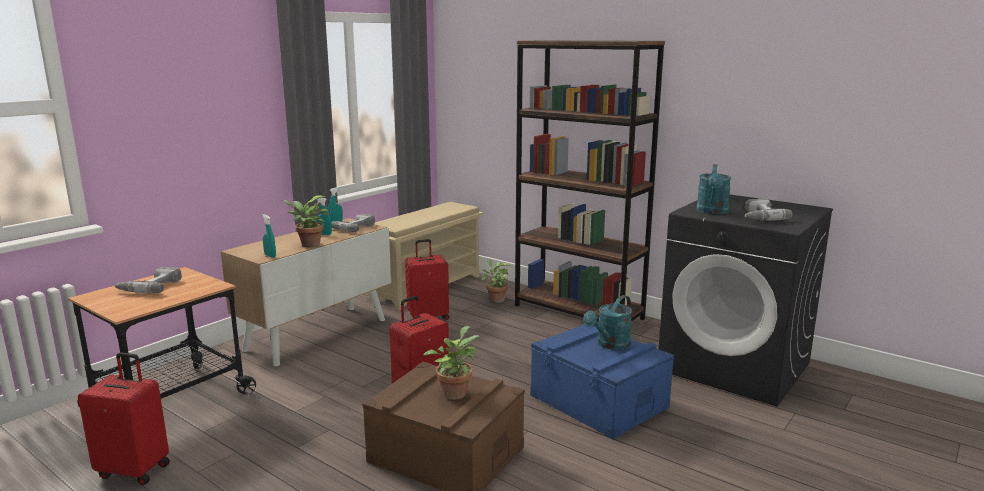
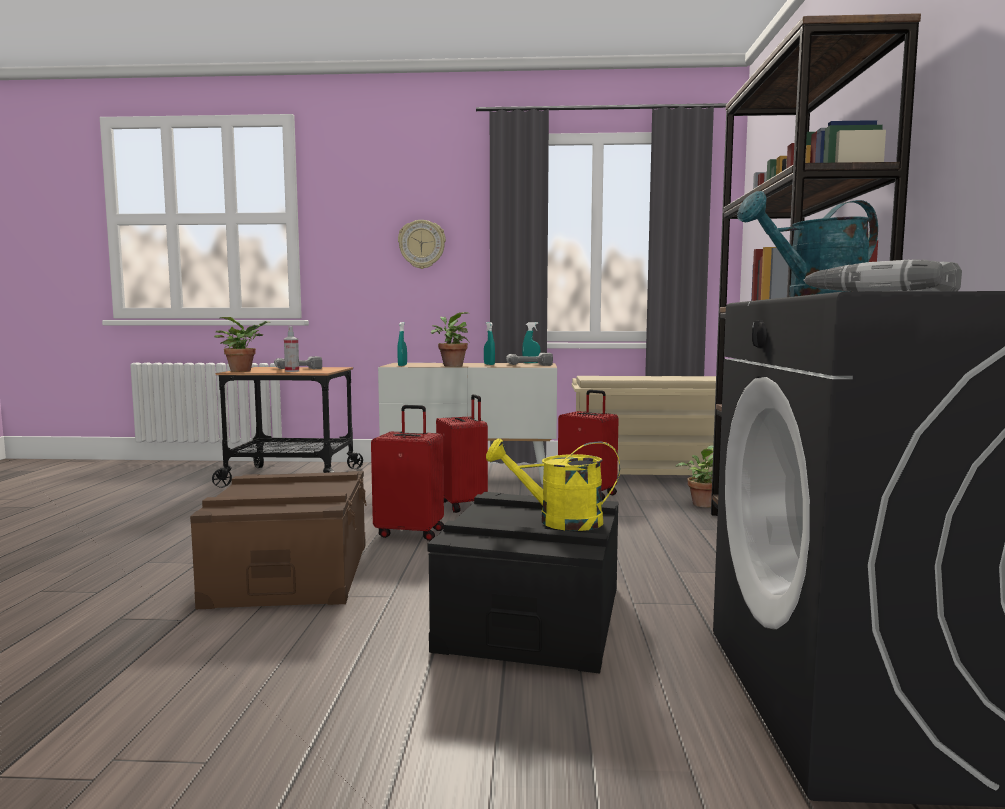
camera: 55 degrees right, 10 degrees down
red suitcase [78,352,170,485] -> red suitcase moved to [436,394,488,513]
potted plant [424,326,480,400] -> potted plant moved to [214,317,271,372]
blue storage box [530,324,674,440] -> black storage box [428,492,618,674]
turquoise watering can [583,295,632,350] -> yellow watering can [486,438,620,531]
none -> spray bottle [284,326,299,372]
none -> wall clock [398,220,446,269]

